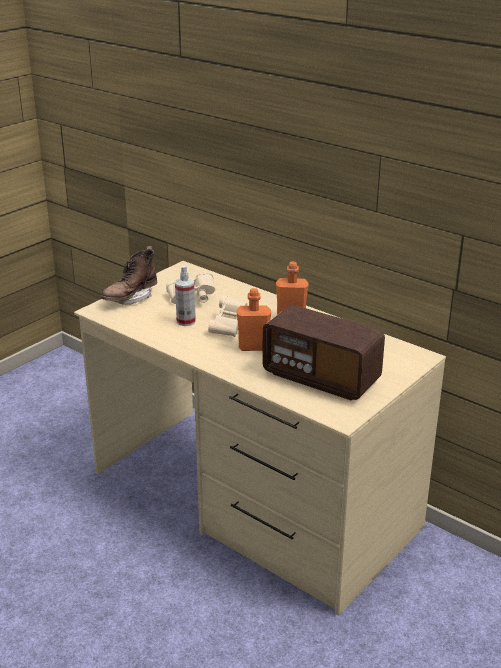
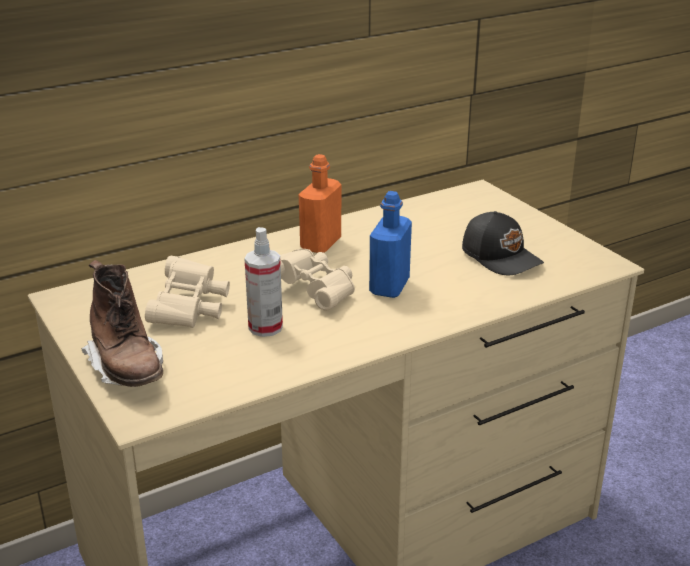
camera: 70 degrees left, 0 degrees up
orange bottle [237,288,271,351] -> blue bottle [369,191,412,298]
radio [262,305,385,400] -> black cap [462,211,544,275]

